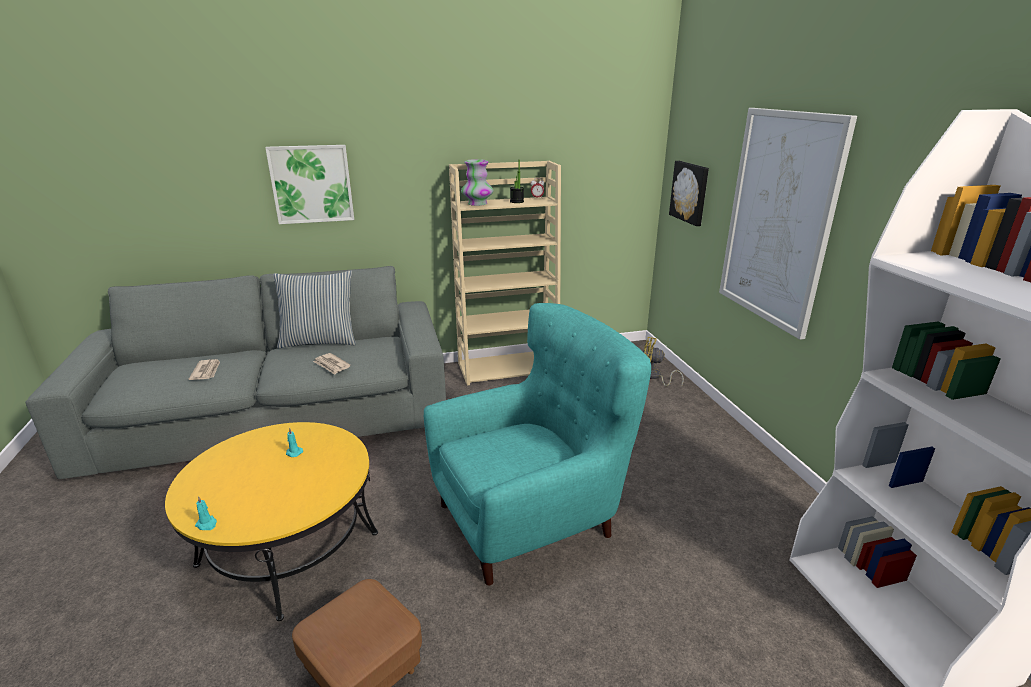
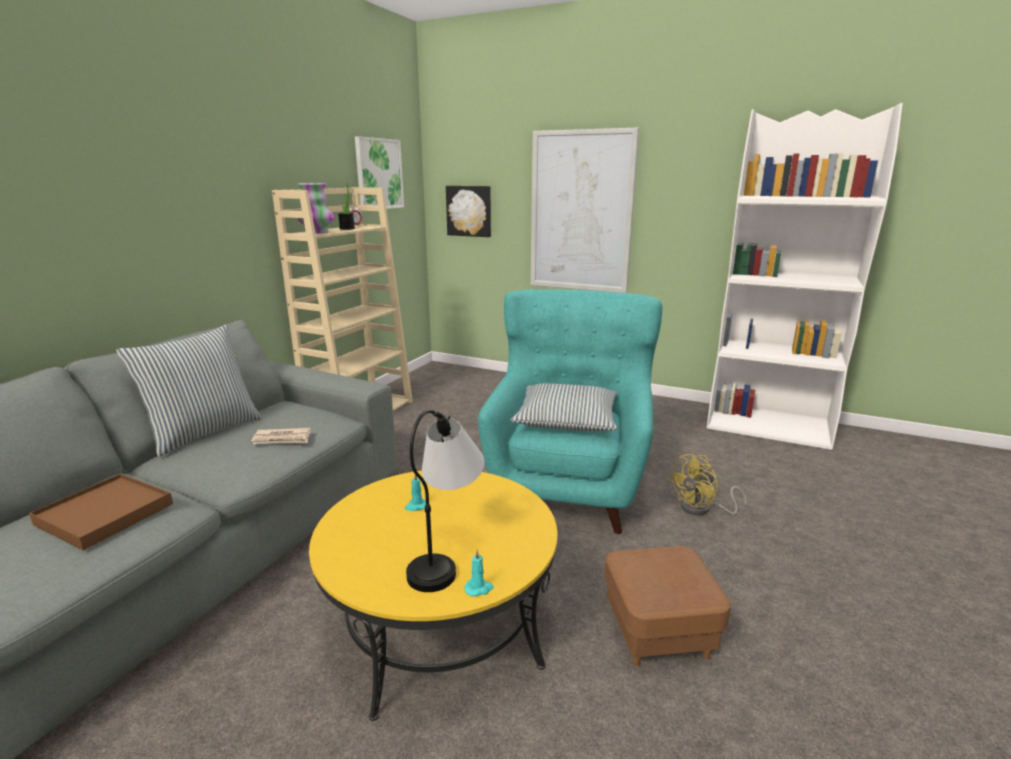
camera: 50 degrees left, 5 degrees down
newspaper [189,359,220,380] -> brown tray [29,474,173,550]
picture [265,145,354,224] -> picture moved to [355,136,404,209]
yellow fan [643,337,684,387] -> yellow fan moved to [668,454,747,515]
none -> table lamp [406,410,485,592]
none -> pillow [510,383,617,431]

